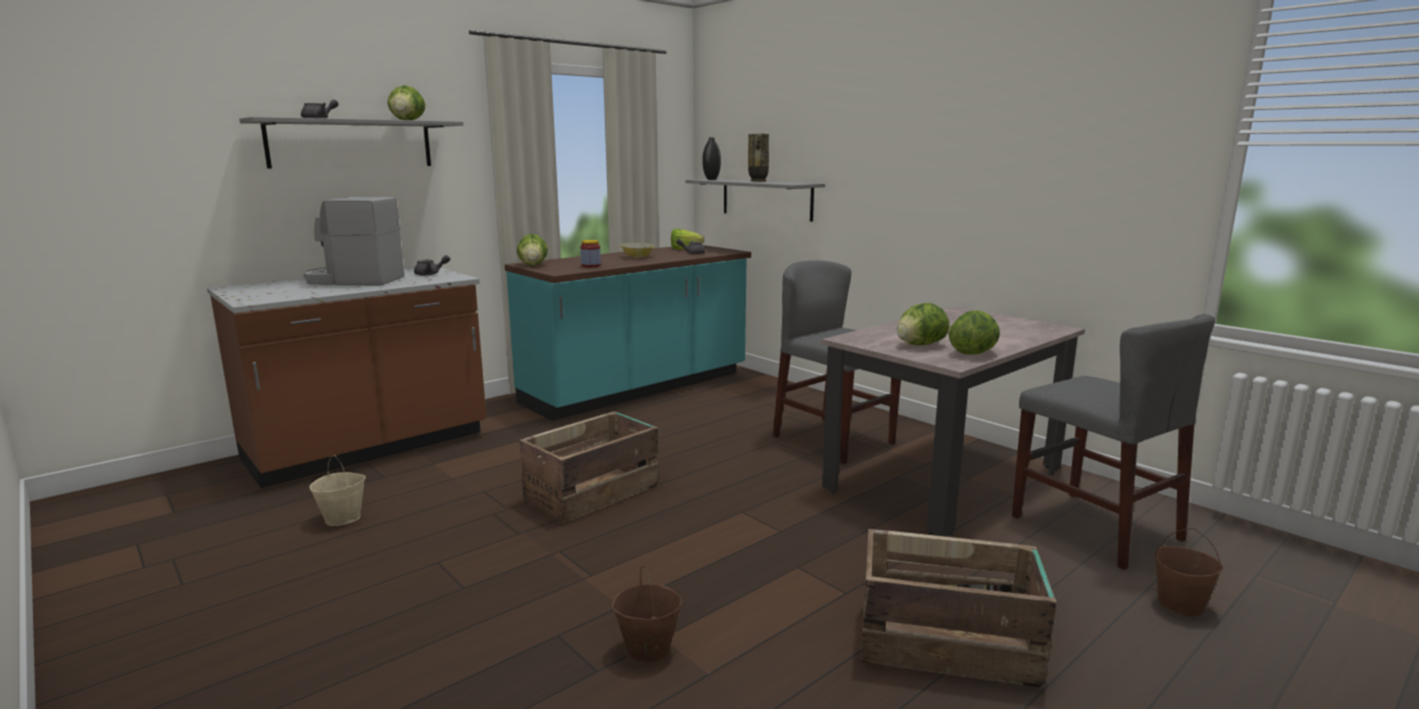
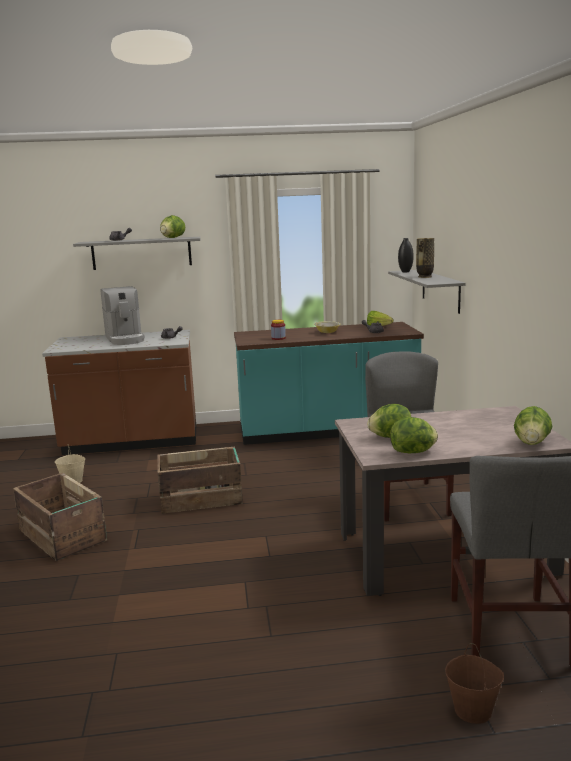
camera: 35 degrees right, 0 degrees up
coffee machine [303,197,404,286] -> coffee machine turned 150 degrees counterclockwise [100,286,145,345]
lettuce [517,234,548,266] -> lettuce moved to [514,406,552,445]
brown bucket [612,566,682,662] -> none
crate [861,529,1057,688] -> crate moved to [13,473,107,561]

